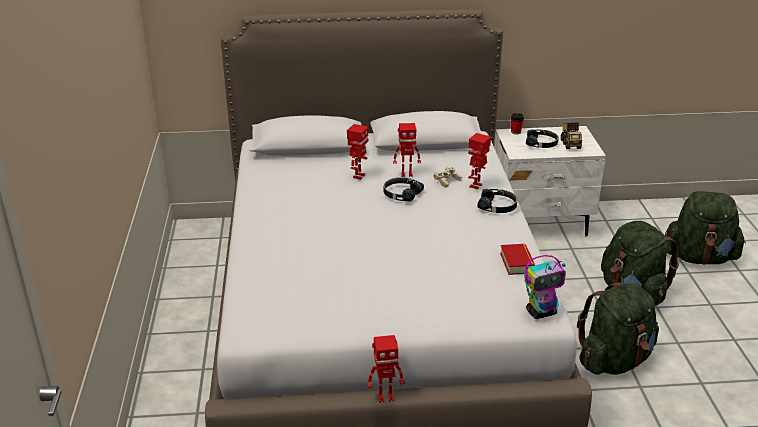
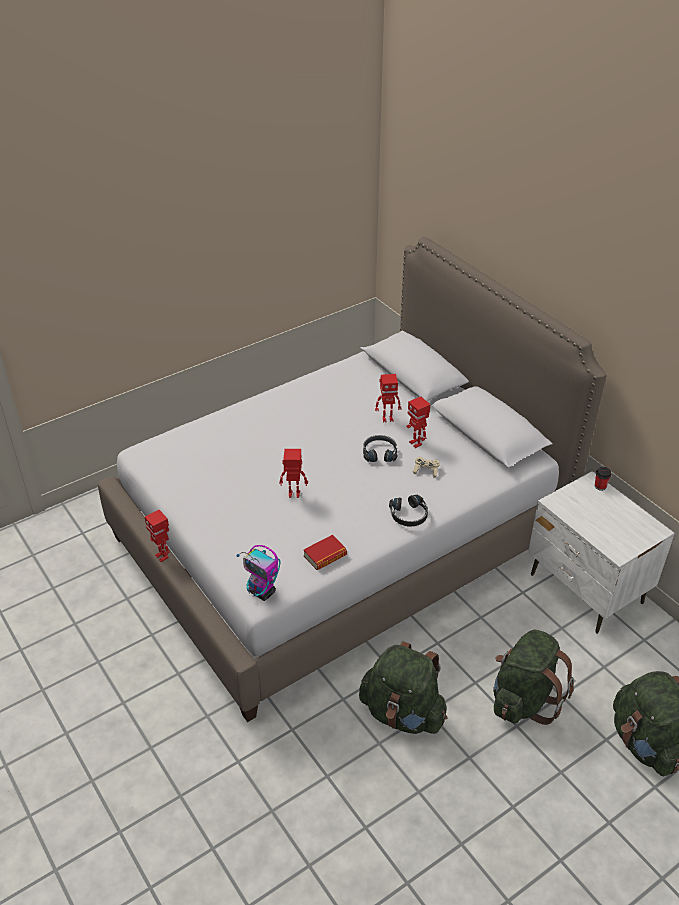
camera: 60 degrees right, 10 degrees up
toy robot [468,133,491,189] -> toy robot moved to [279,449,308,498]
black headphones [526,129,559,148] -> none
toy truck [561,123,582,149] -> none

